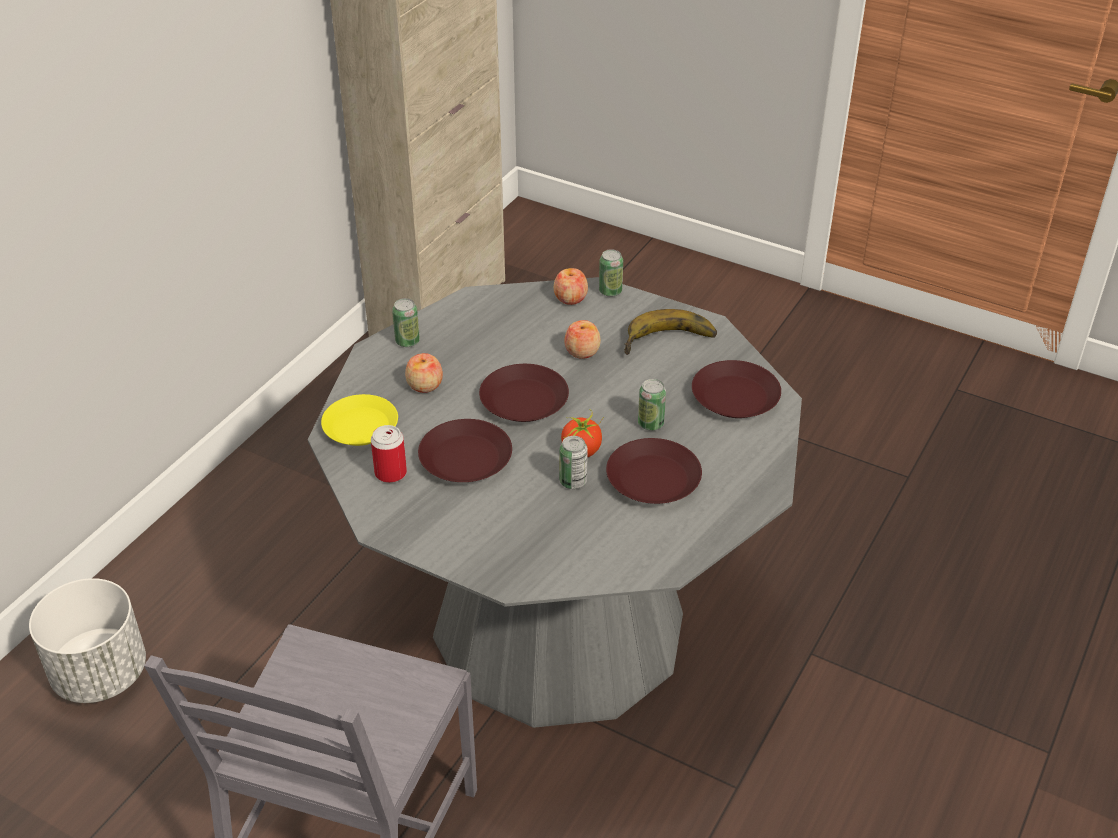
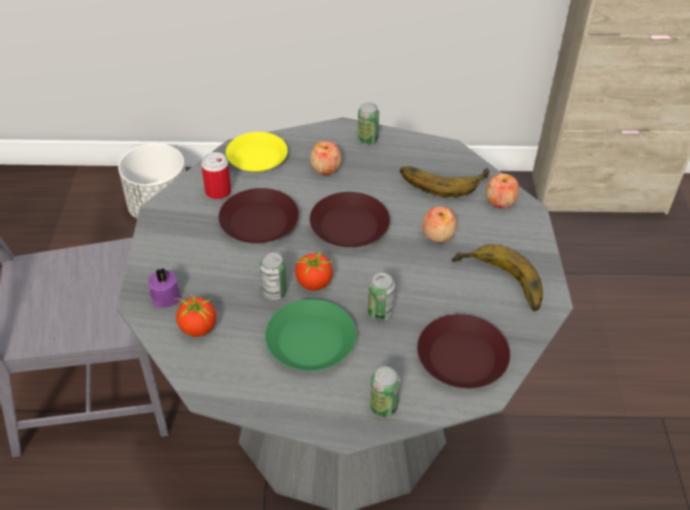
camera: 60 degrees right, 5 degrees up
can [599,249,623,297] -> can moved to [370,367,400,417]
brown plate [606,438,702,504] -> green plate [265,299,356,371]
none -> purple candle [148,267,181,308]
none -> tomato [174,290,216,337]
none -> banana [400,166,489,197]

